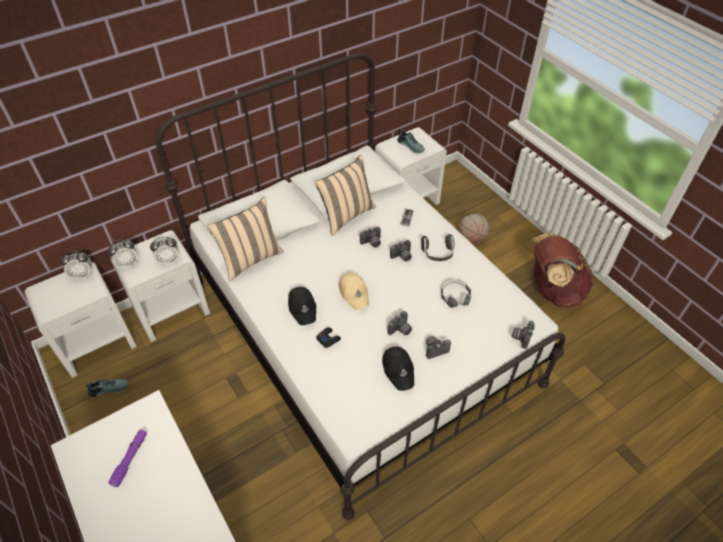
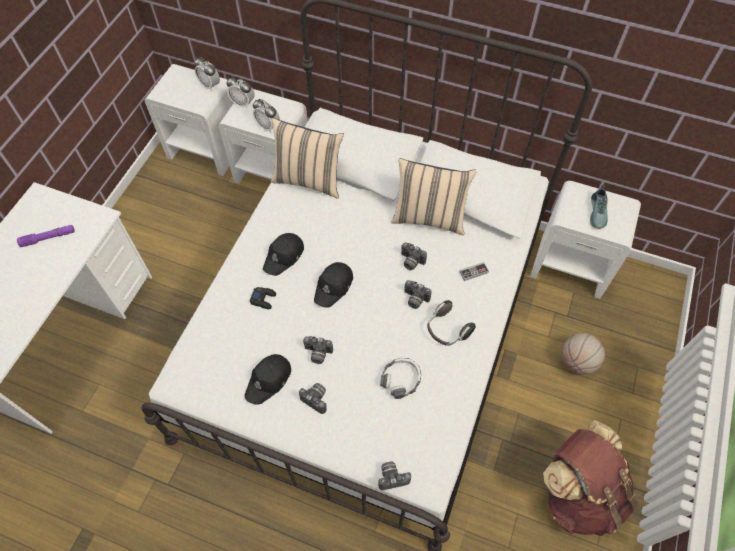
camera: 55 degrees right, 10 degrees up
shoe [86,379,129,397] -> none
beige cap [339,272,369,310] -> black cap [314,262,353,308]

